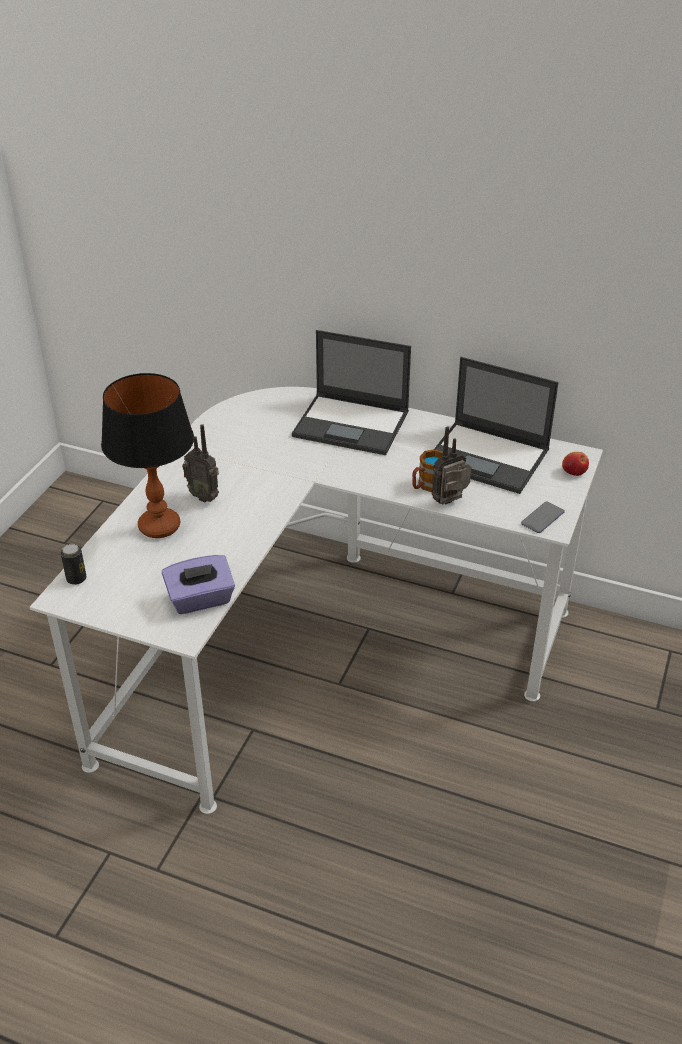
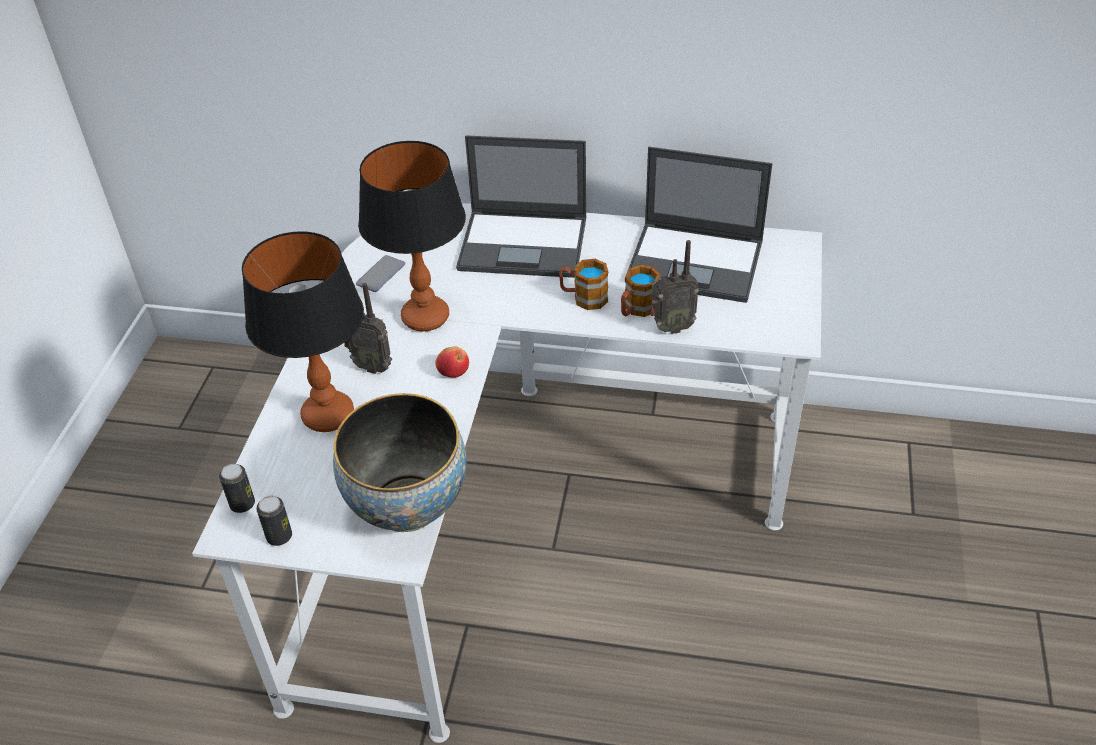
camera: 10 degrees left, 5 degrees up
purple tissue box [162,555,235,614] -> bowl [333,393,466,532]
radio [432,426,472,505] -> radio turned 150 degrees counterclockwise [651,240,699,334]
phone [521,501,565,533] -> phone moved to [356,255,405,292]
apple [562,452,589,476] -> apple moved to [436,347,469,377]
none -> can [256,496,292,546]
none -> table lamp [358,141,466,331]
none -> mug [559,259,608,310]

